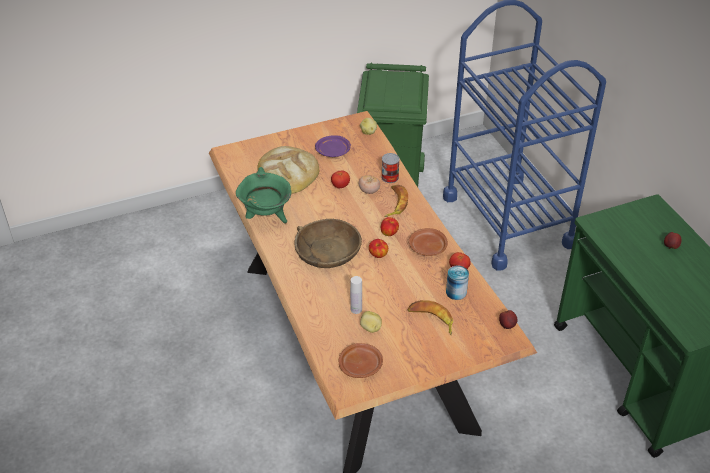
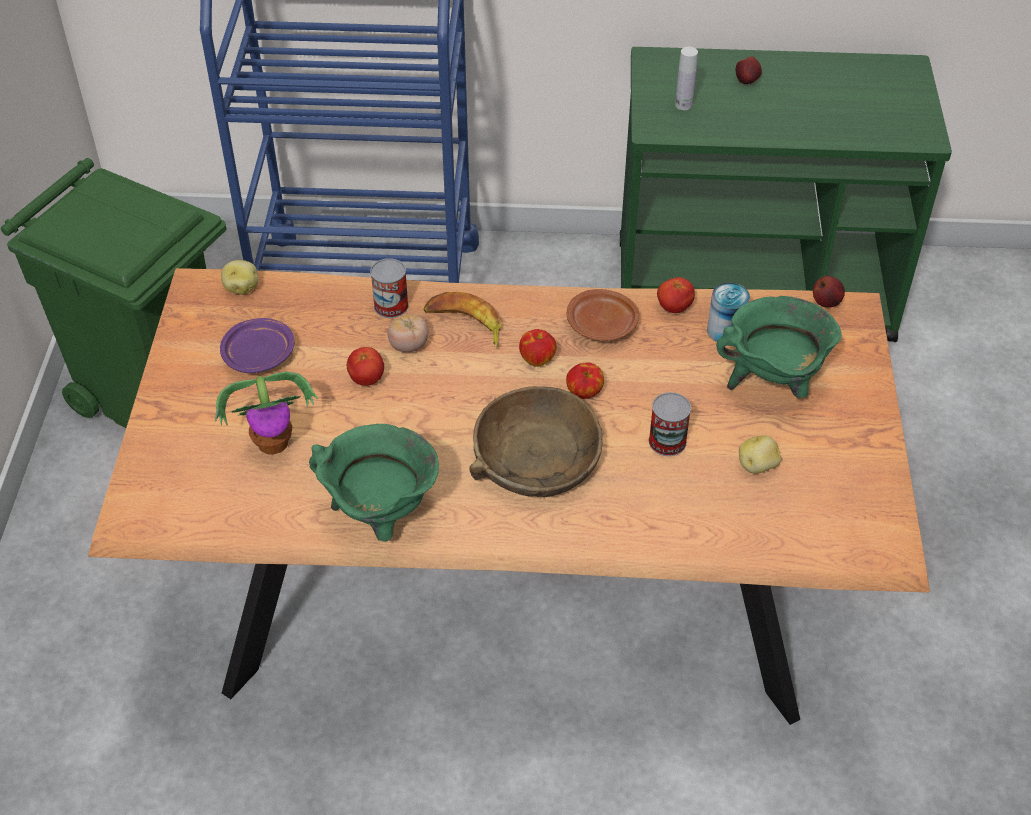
camera: 65 degrees left, 5 degrees up
bread [258,146,319,194] -> potted plant [215,371,318,455]
brown plate [339,343,383,378] -> none
white bottle [350,276,362,314] -> white bottle moved to [675,47,698,110]
banana [407,300,453,335] -> green cooking pot [716,296,842,398]
none -> can [649,392,691,456]

